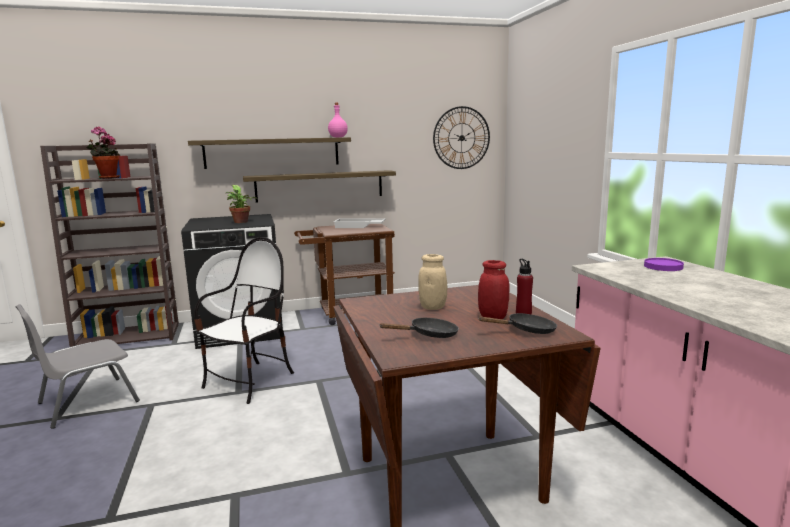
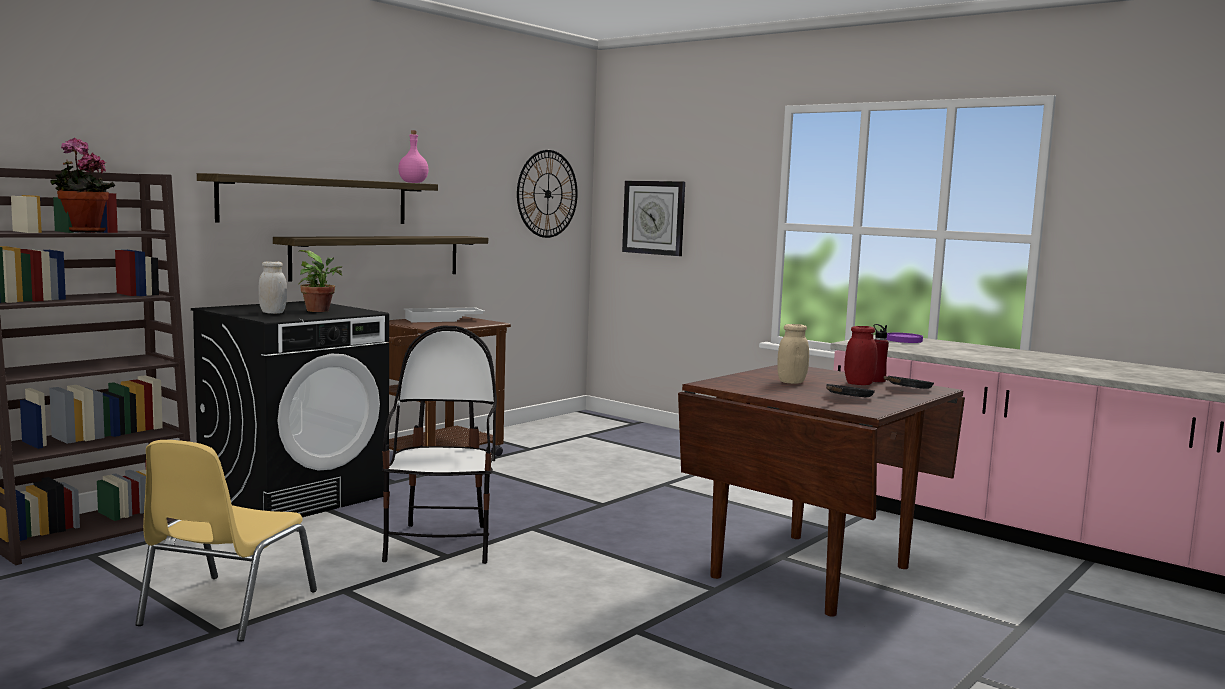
camera: 35 degrees left, 5 degrees down
grey chair [16,304,140,429] -> yellow chair [135,440,317,641]
none -> white jar [259,261,287,314]
none -> wall clock [622,181,685,256]

